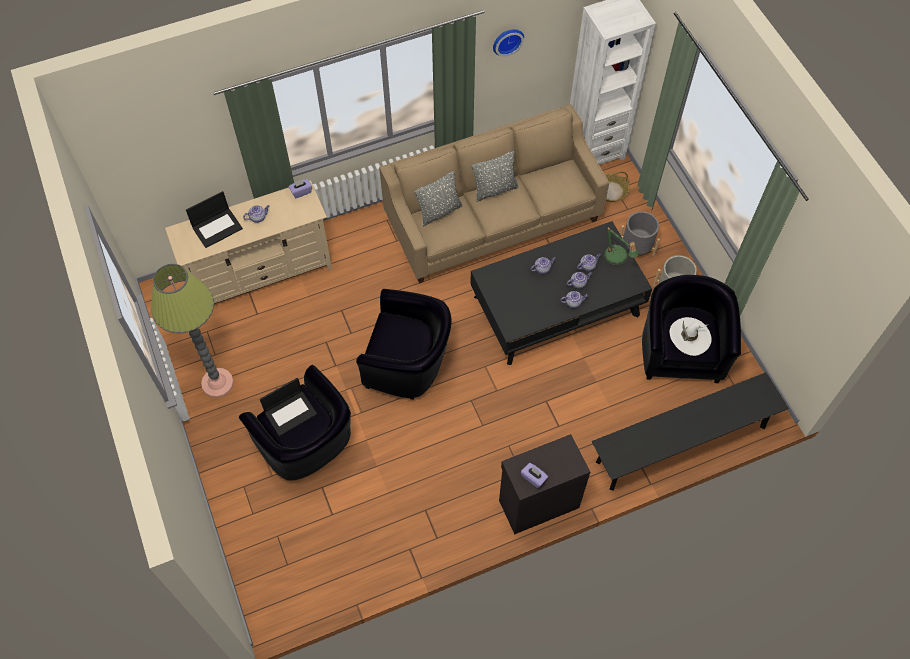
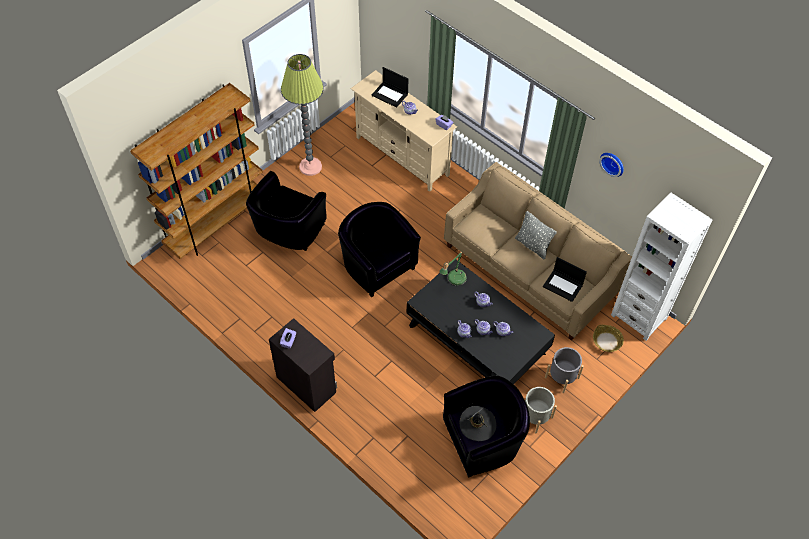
camera: 65 degrees right, 5 degrees down
laptop [260,378,317,436] -> laptop moved to [543,257,587,302]
black armchair [356,289,451,400] -> black armchair turned 150 degrees clockwise [338,202,421,298]
grey pillow [414,171,463,226] -> none
black bench [592,372,789,491] -> none
table lamp [604,228,639,266] -> table lamp moved to [439,252,467,286]
white hat [670,317,712,356] -> black hat [460,406,497,441]
none -> brown bookcase [130,83,263,259]

